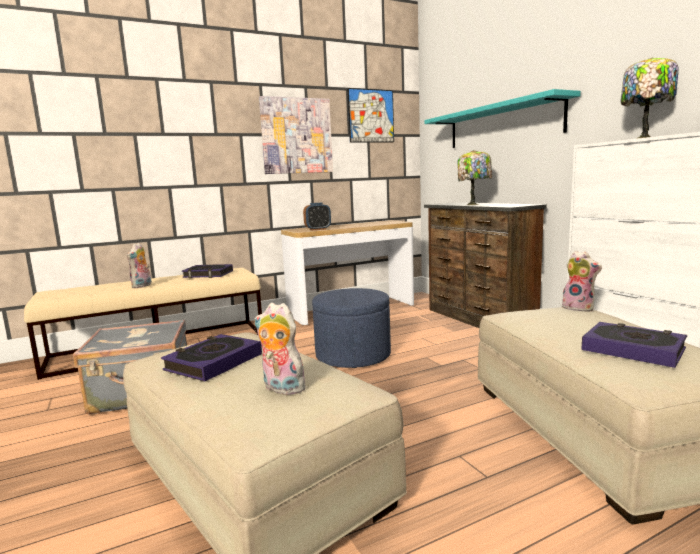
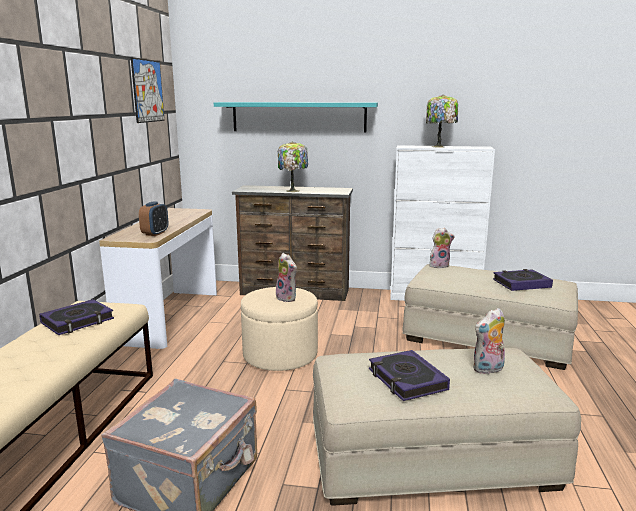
camera: 55 degrees left, 5 degrees up
plush toy [127,243,151,288] -> plush toy moved to [276,253,297,302]
picture [259,96,333,174] -> none
blue ottoman [312,288,391,368] -> beige ottoman [241,287,318,371]

